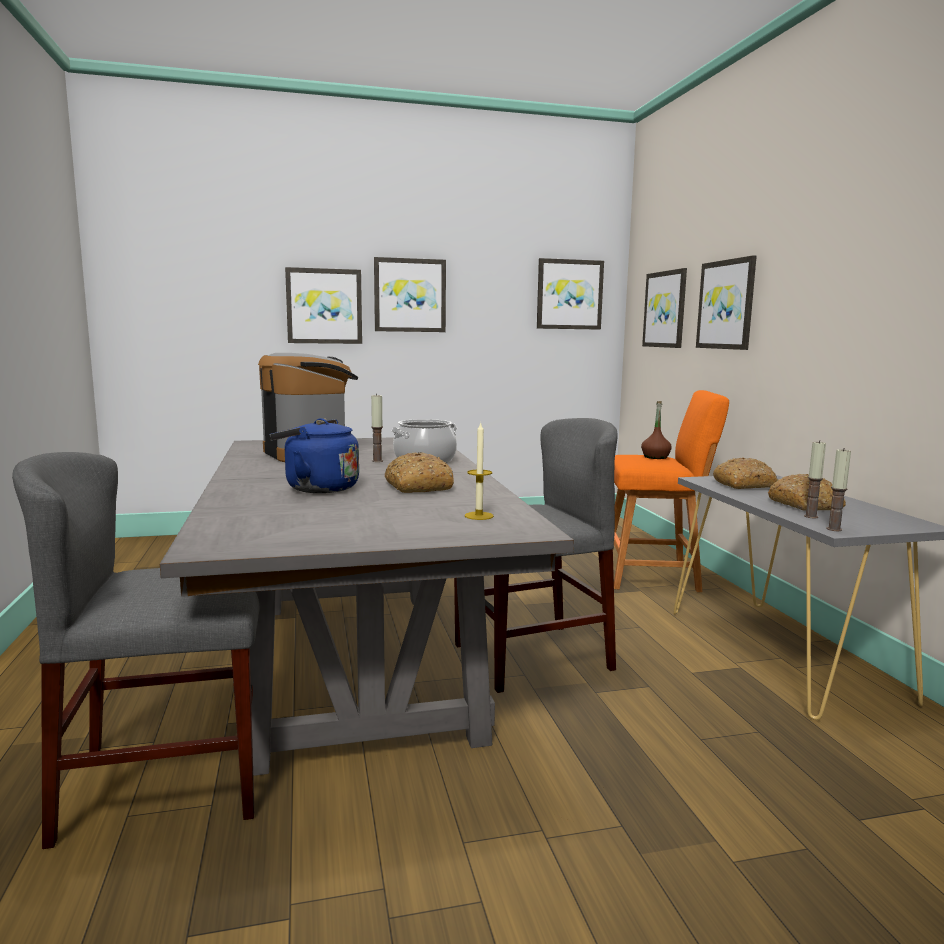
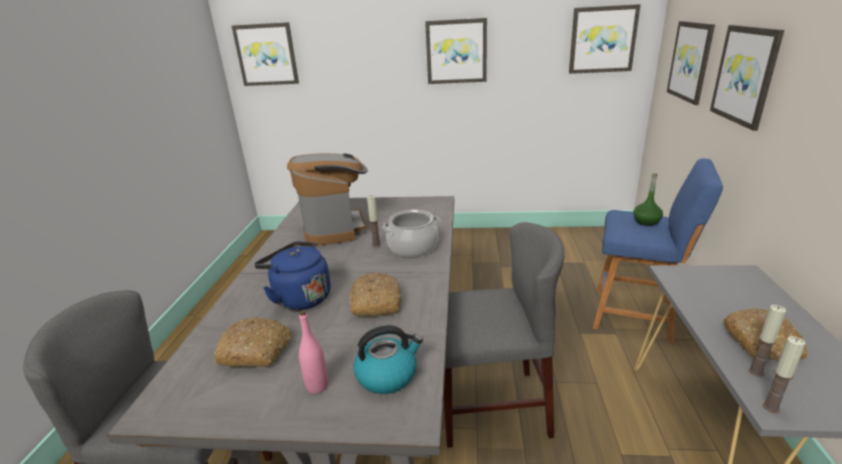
camera: 20 degrees right, 15 degrees up
picture [285,267,362,344] -> picture moved to [232,22,299,86]
candle [465,422,494,520] -> kettle [354,325,423,394]
orange stool [614,390,729,592] -> blue stool [593,158,723,343]
brown bottle [641,401,672,459] -> green bottle [633,173,663,226]
bread [713,457,778,489] -> bread moved to [214,317,291,367]
none -> pink bottle [299,311,328,394]

